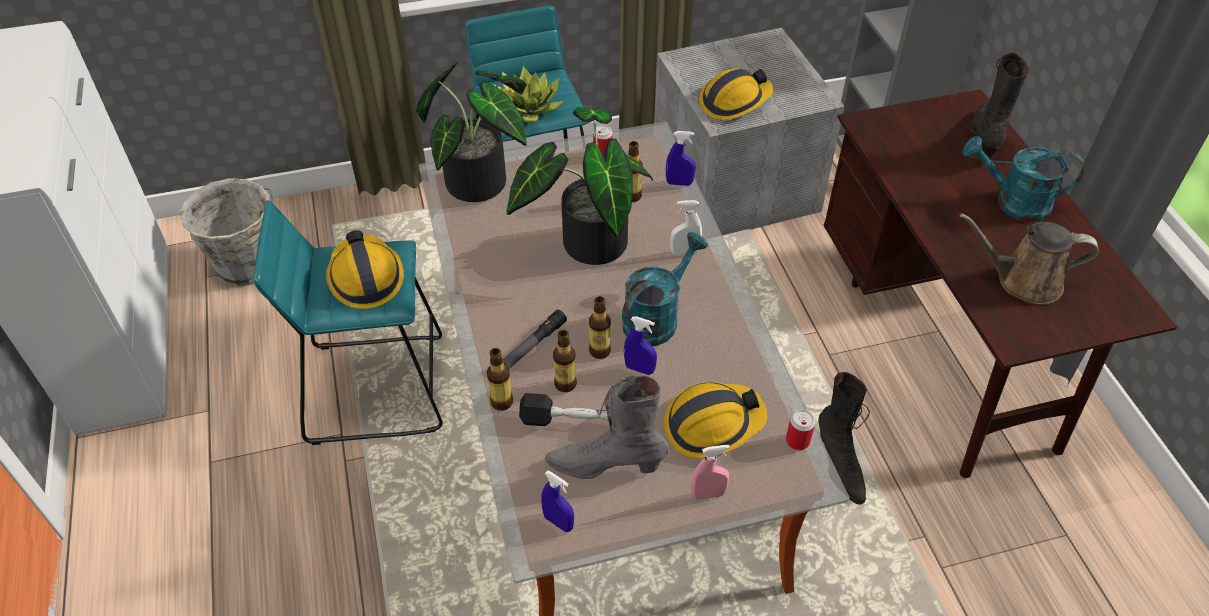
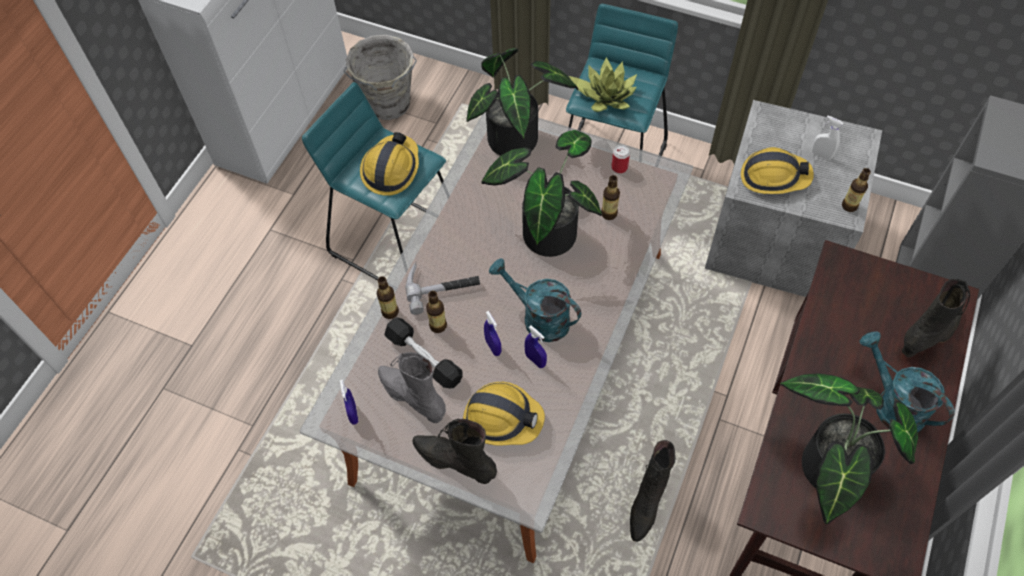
camera: 40 degrees right, 10 degrees up
flashlight [503,310,567,369] -> hammer [405,262,480,315]
bottle [589,296,611,359] -> bottle moved to [842,168,871,212]
turquoise watering can [622,232,708,346] -> turquoise watering can turned 135 degrees counterclockwise [489,258,581,342]
blue spray bottle [666,131,696,186] -> blue spray bottle moved to [525,325,547,368]
white spray bottle [671,200,702,255] -> white spray bottle moved to [812,116,843,160]
pink spray bottle [691,445,730,500] -> black boot [412,419,497,484]
can [786,409,815,450] -> none
brown watering can [960,213,1099,305] -> potted plant [780,373,918,524]

